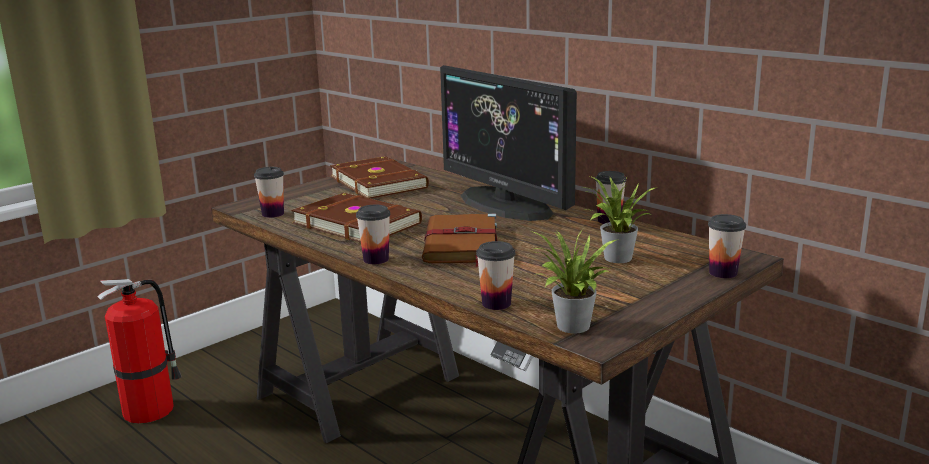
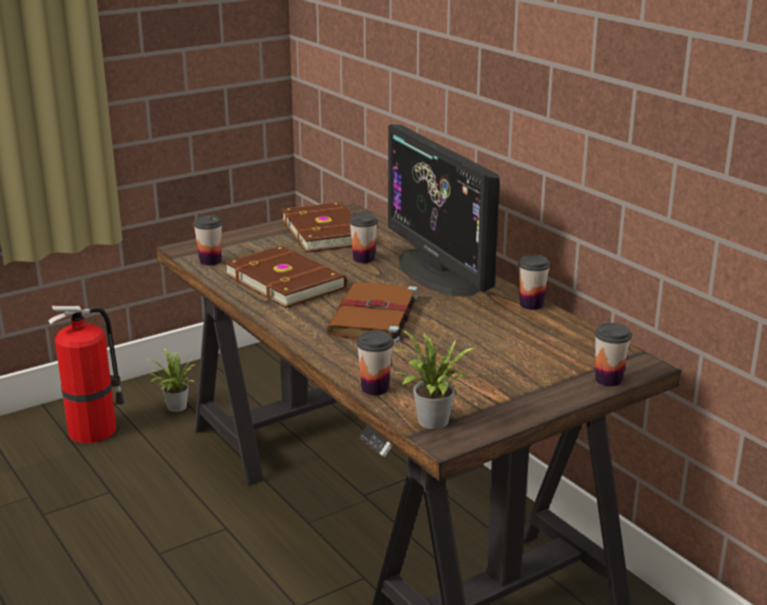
camera: 10 degrees right, 5 degrees up
cup [356,205,390,264] -> cup moved to [349,213,378,263]
potted plant [583,176,657,263] -> potted plant moved to [144,348,195,412]

